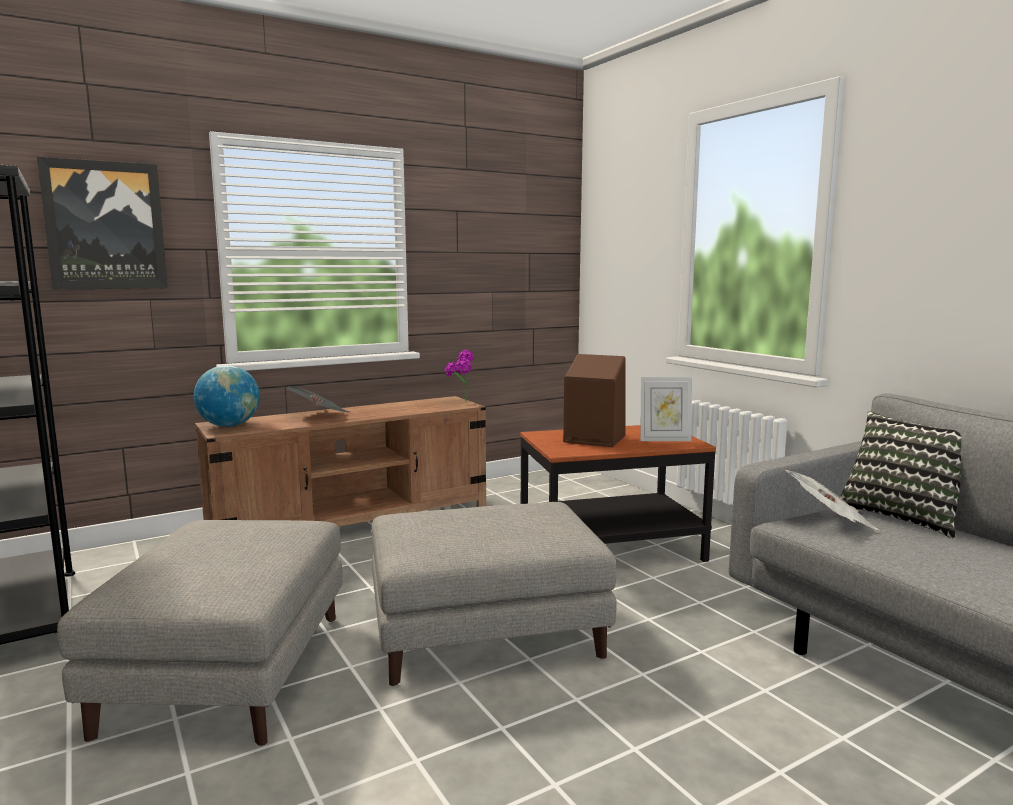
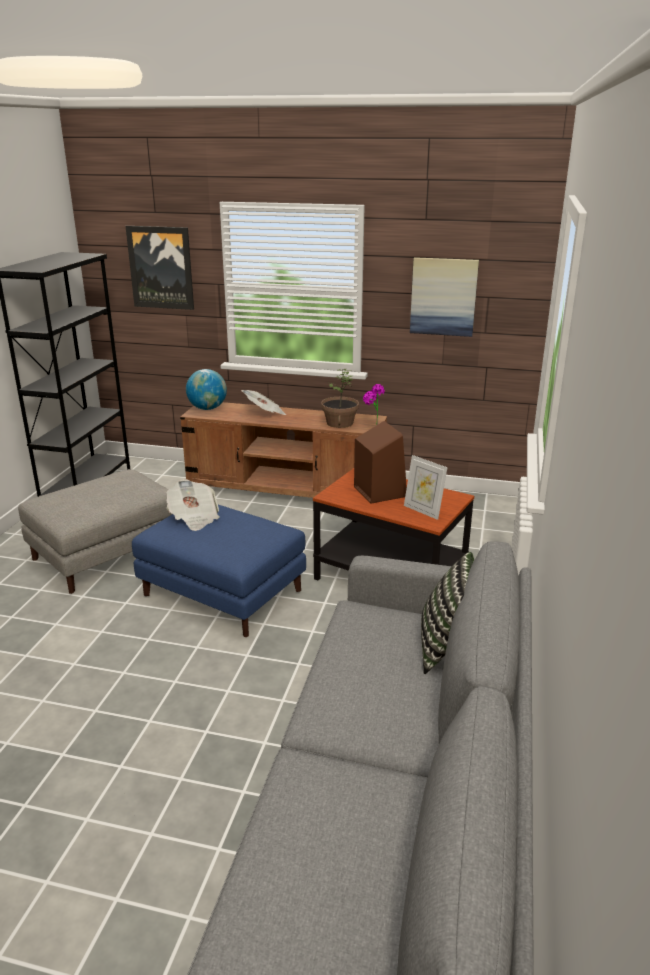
camera: 45 degrees right, 15 degrees up
grey ottoman [371,502,617,686] -> blue ottoman [132,505,306,637]
newspaper [785,470,880,531] -> newspaper moved to [167,479,220,531]
none -> potted plant [321,369,359,428]
none -> picture [410,257,479,337]

